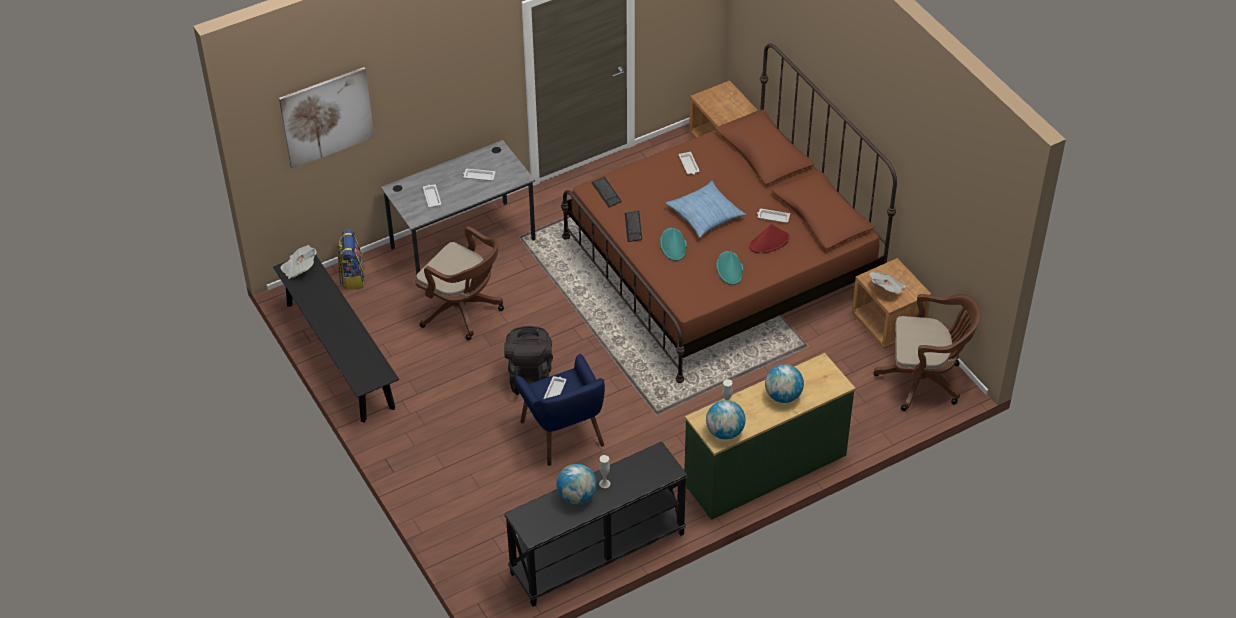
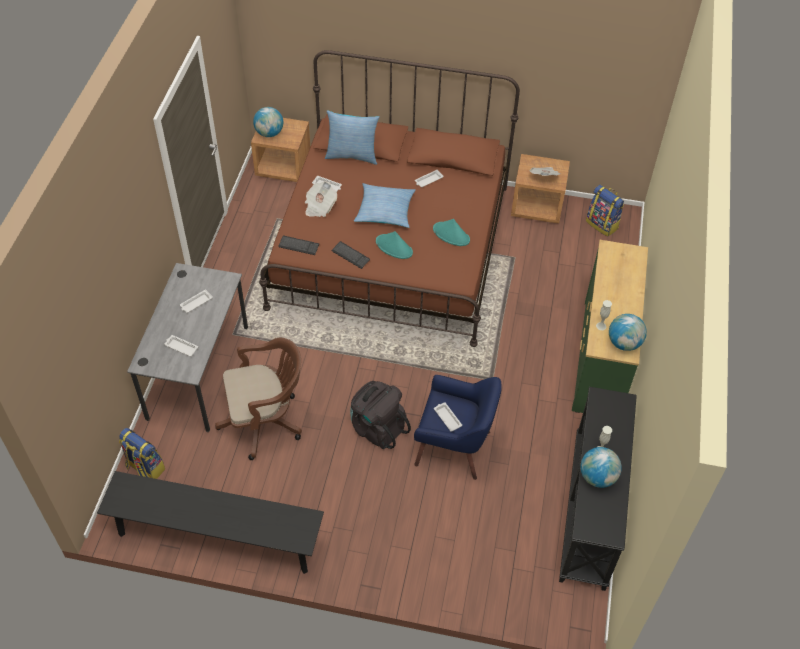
camera: 50 degrees left, 5 degrees up
picture [279,67,375,169] -> none
newspaper [280,245,317,279] -> newspaper moved to [305,181,337,217]
red hat [749,224,790,253] -> none
globe [765,364,804,403] -> globe moved to [253,107,283,137]
brown office chair [873,294,981,411] -> backpack [586,185,624,236]
none -> pillow [325,110,380,165]

